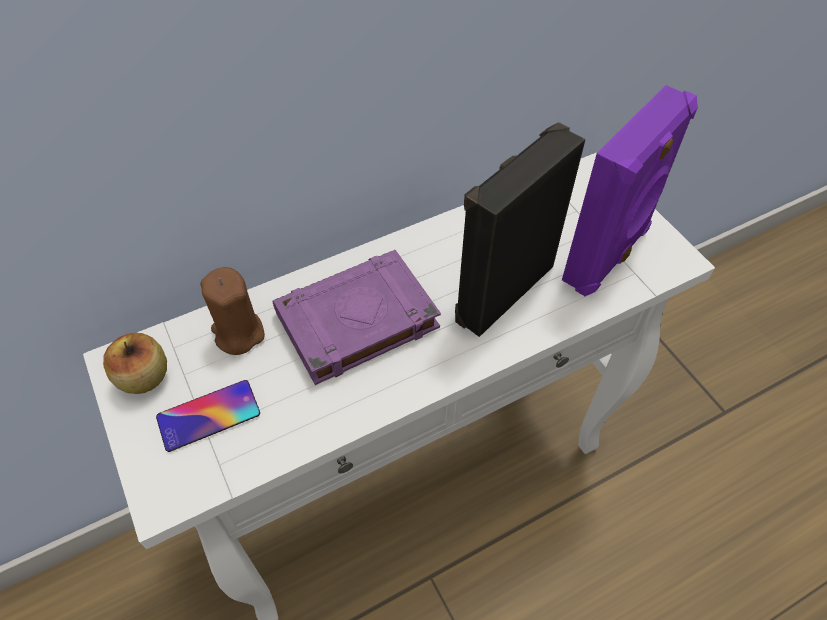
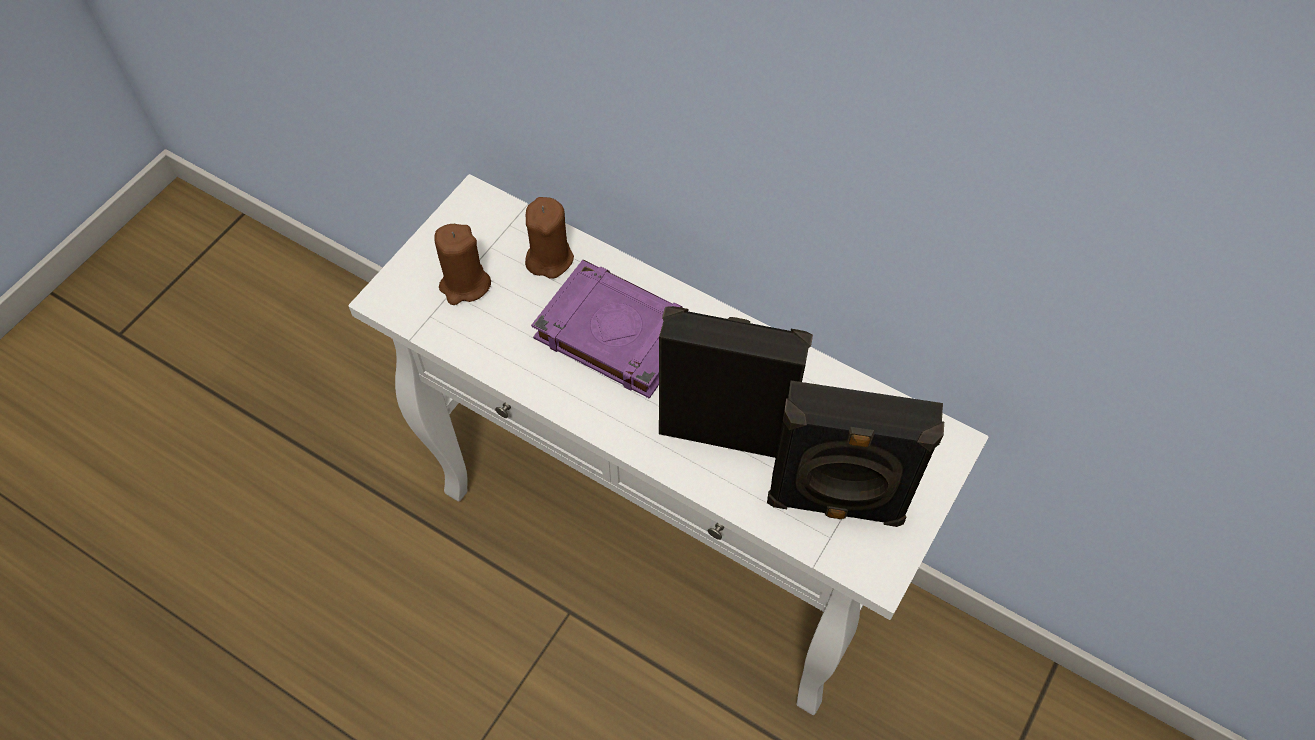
camera: 60 degrees right, 5 degrees up
apple [103,332,167,394] -> none
phone [156,380,260,452] -> brown candle [435,224,491,305]
purple speaker [562,85,698,296] -> black speaker [767,380,944,527]

